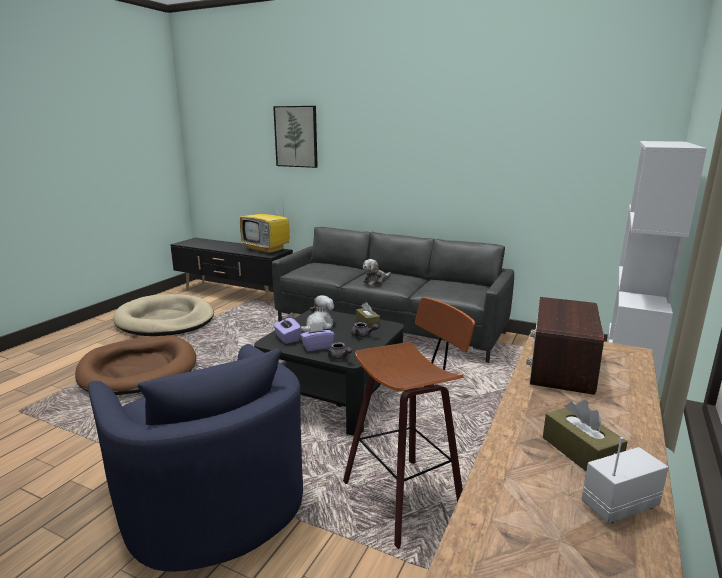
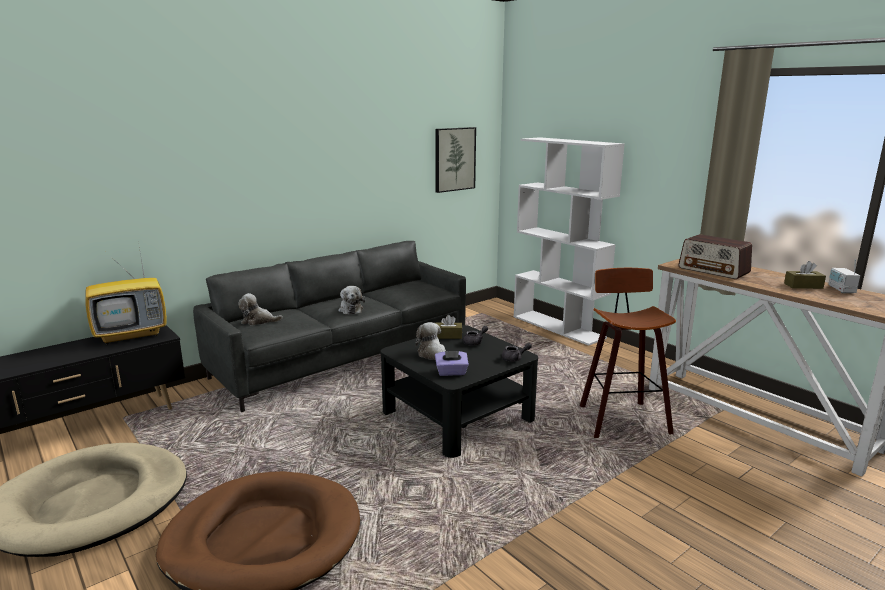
camera: 65 degrees left, 0 degrees up
blue armchair [88,344,303,572] -> none
picture [273,106,318,168] -> picture moved to [435,127,476,193]
purple tissue box [300,323,335,351] -> none
none -> plush toy [238,293,283,325]

